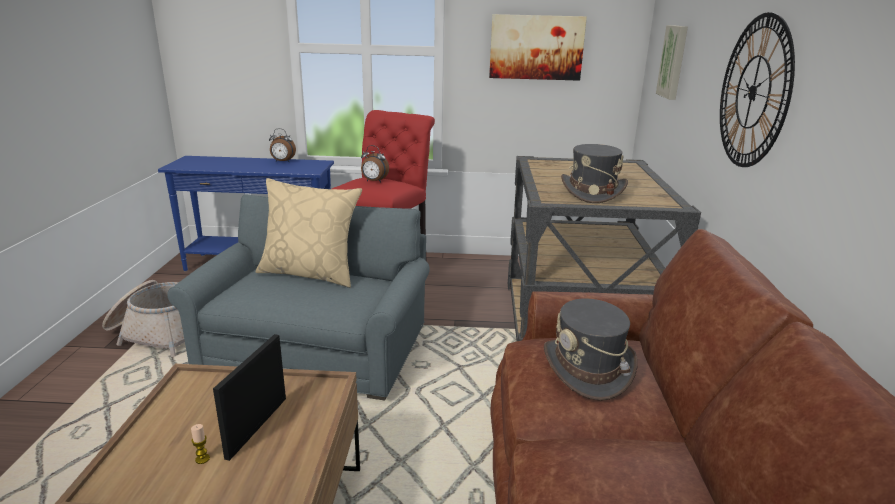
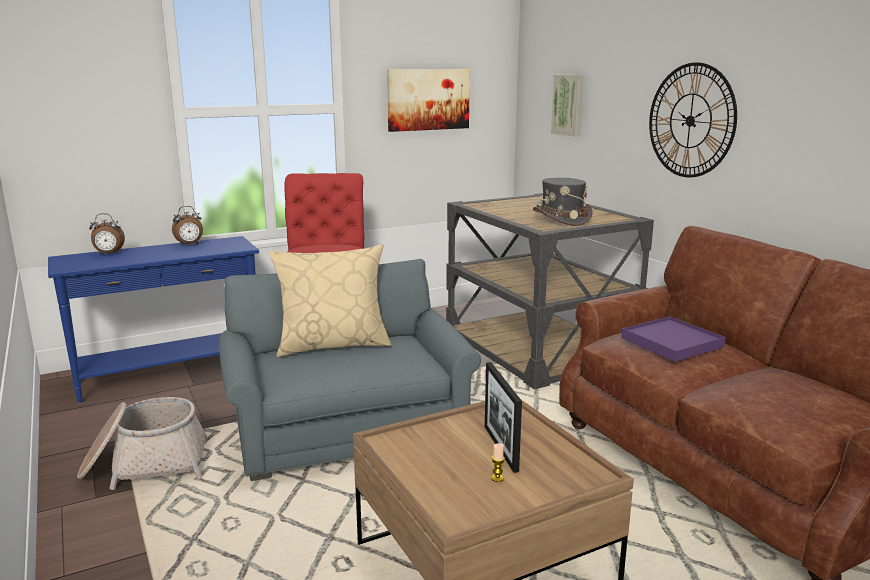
camera: 30 degrees left, 5 degrees down
alarm clock [361,145,389,183] -> alarm clock moved to [89,213,125,255]
grey hat [544,298,638,401] -> purple tray [621,316,726,362]

